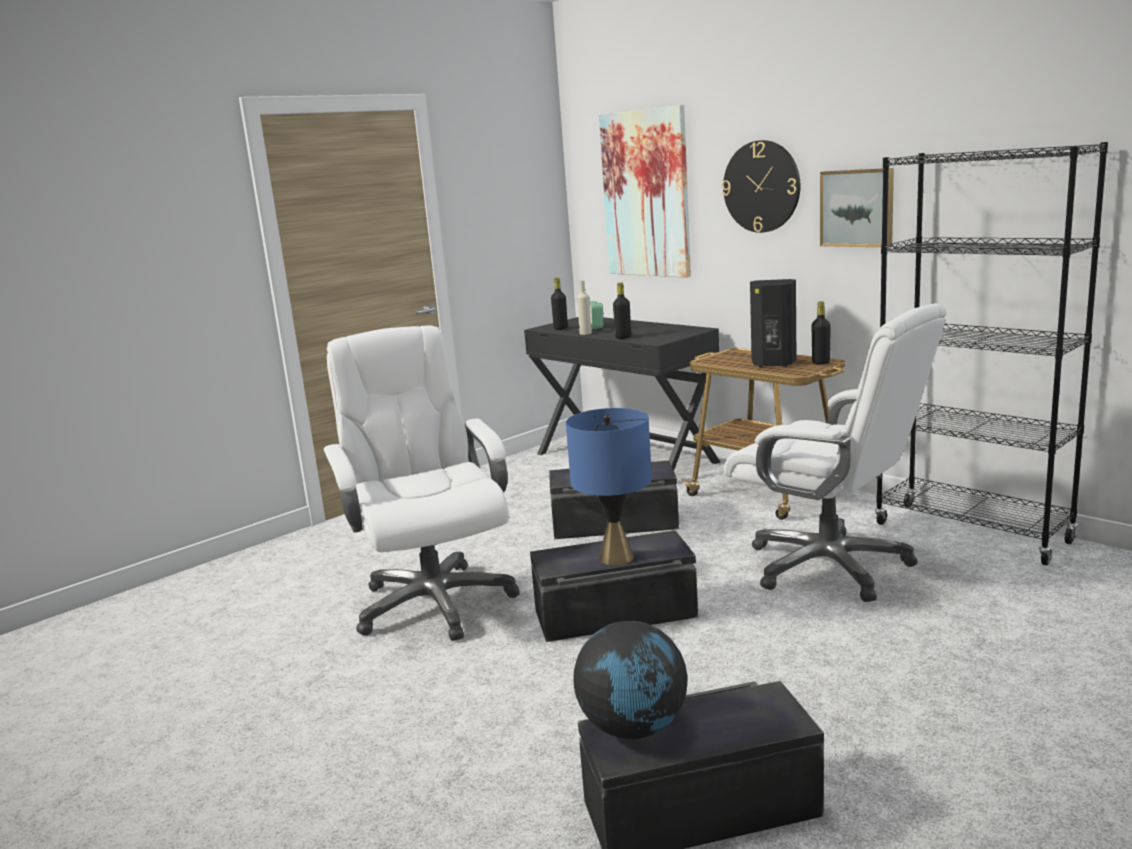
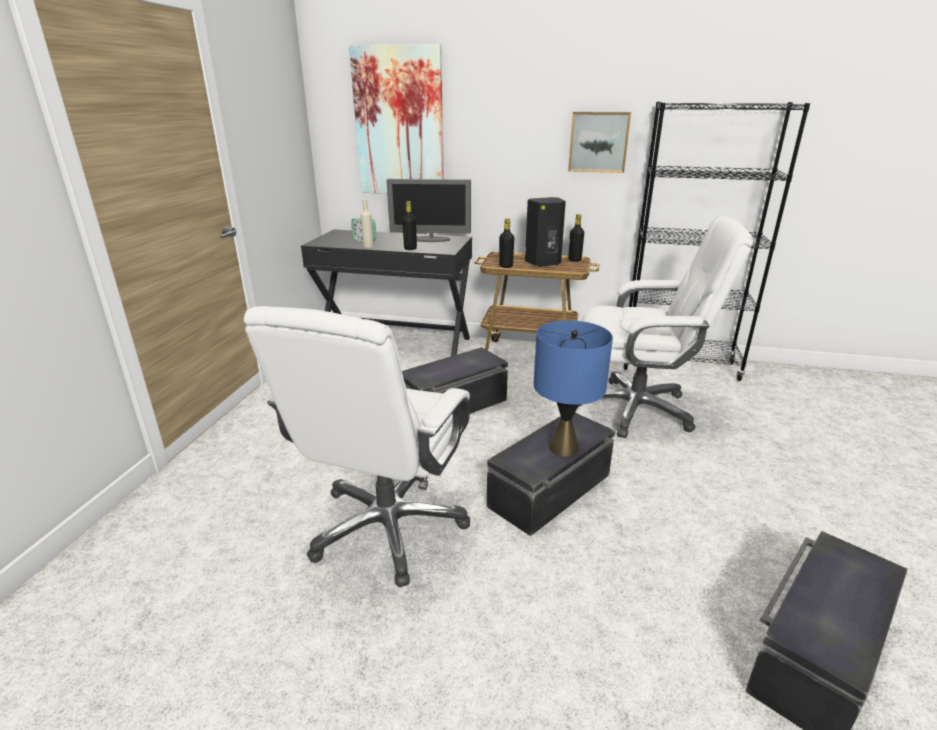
camera: 35 degrees left, 10 degrees up
white office chair [323,326,519,641] -> white office chair turned 105 degrees counterclockwise [244,306,470,587]
black bottle [551,278,568,330] -> black bottle moved to [499,218,514,268]
globe [574,621,688,739] -> none
wall clock [722,140,800,233] -> none
none -> monitor [387,179,471,242]

